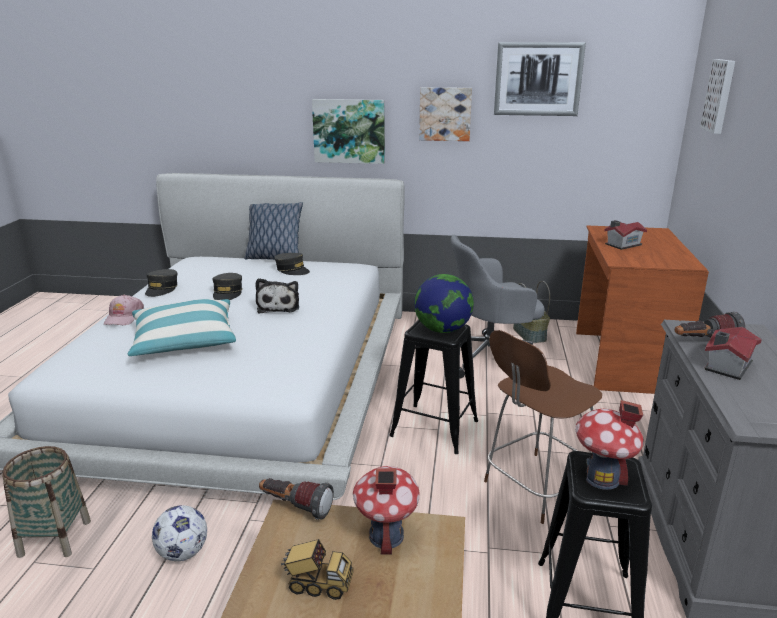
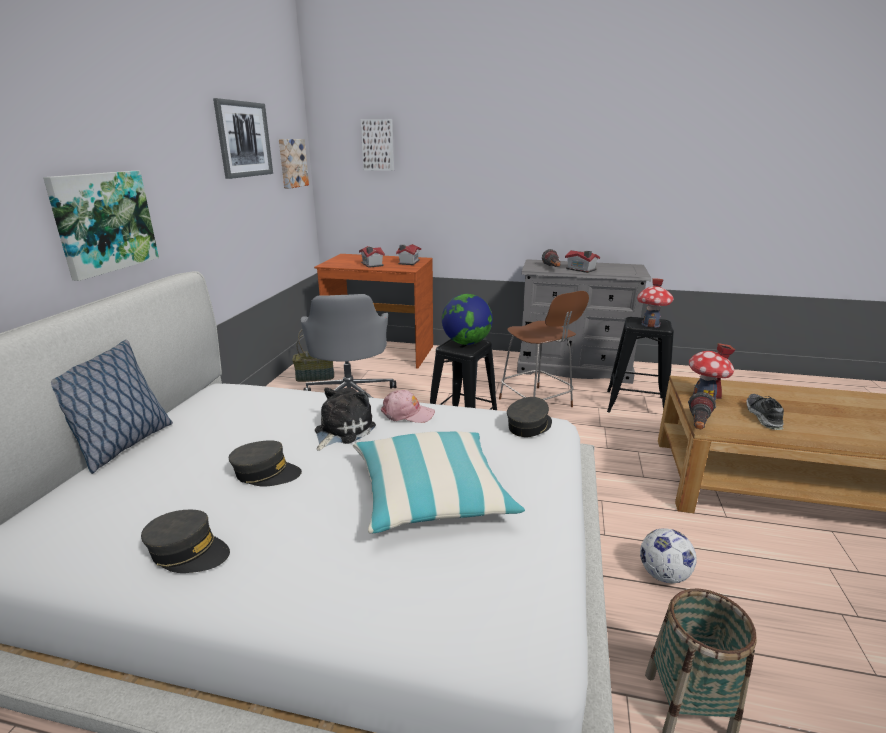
camera: 85 degrees left, 0 degrees up
pink cap [104,295,144,325] -> pink cap moved to [381,390,435,423]
plush toy [256,278,299,313] -> plush toy turned 60 degrees counterclockwise [315,387,376,451]
grey cap [274,253,310,275] -> grey cap moved to [507,397,552,437]
toy truck [281,539,353,600] -> shoe [746,394,784,430]
picture [419,87,472,141] -> picture moved to [279,139,309,189]
none -> toy house [396,244,421,265]

